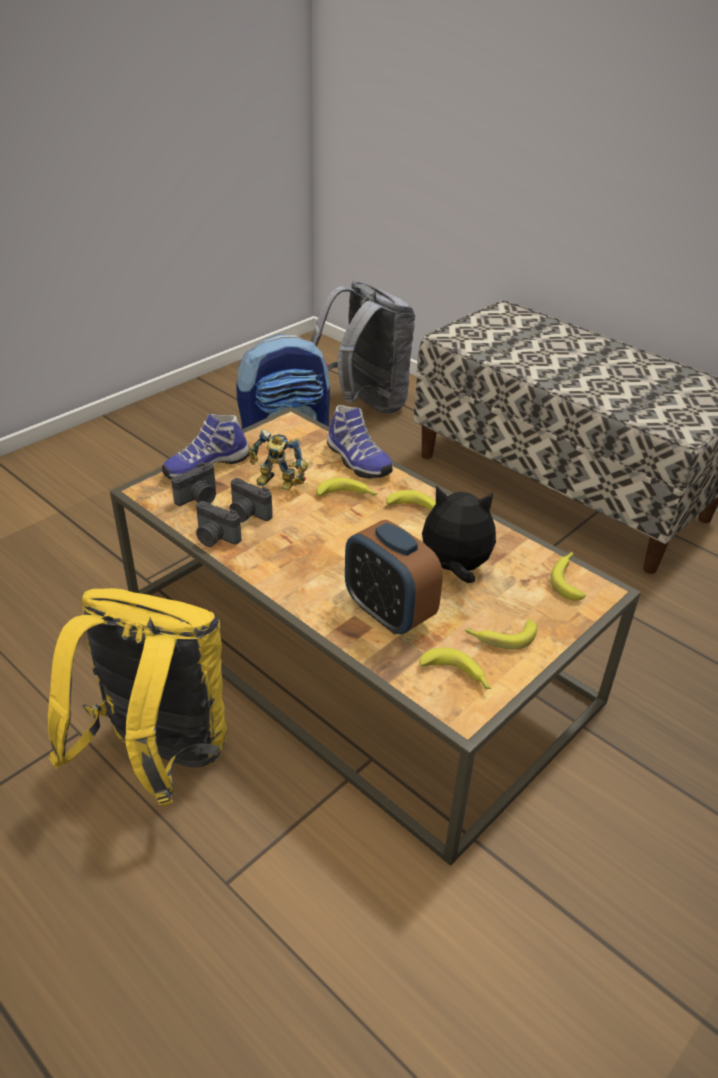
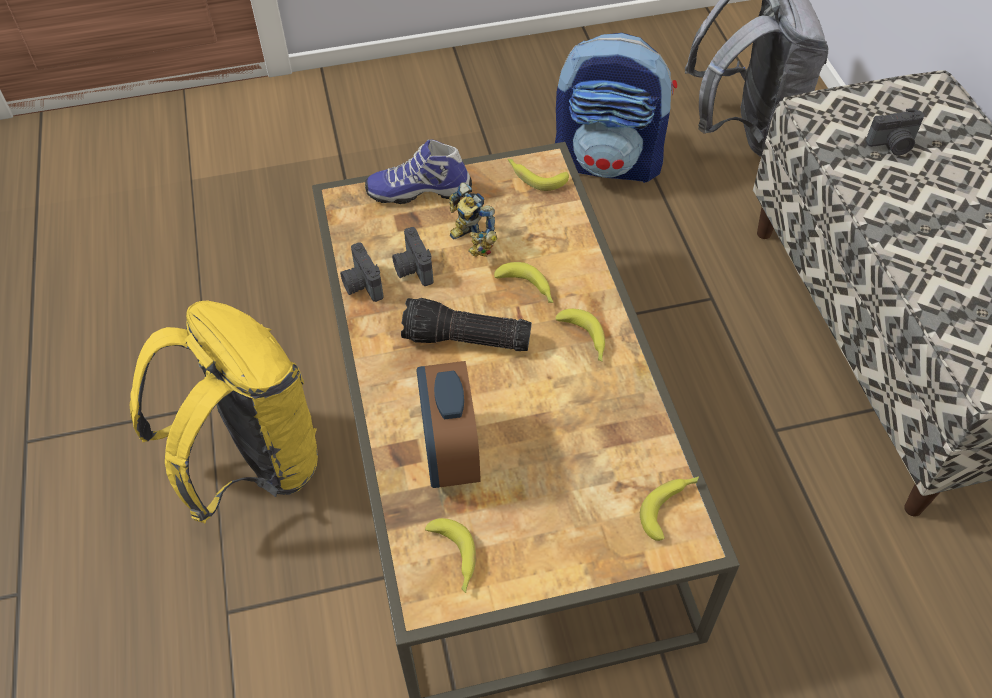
camera: 35 degrees right, 15 degrees up
camera [171,462,216,506] -> camera moved to [866,108,924,155]
shoe [327,405,393,478] -> none
plush toy [422,486,496,583] -> none
banana [464,619,537,649] -> banana moved to [507,159,569,191]
none -> flashlight [401,298,532,351]

